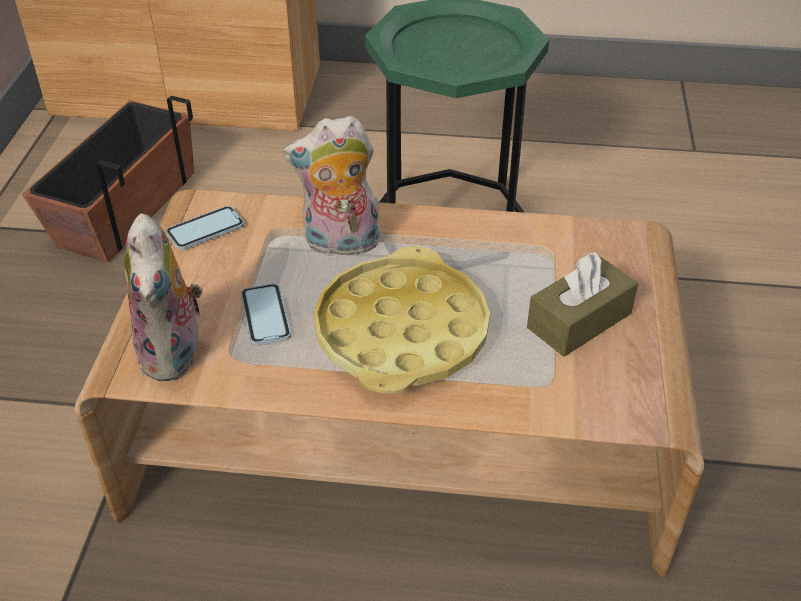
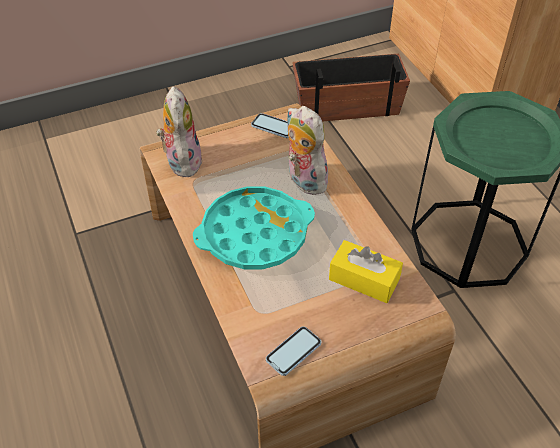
camera: 60 degrees right, 5 degrees up
plush toy [124,213,203,381] -> plush toy turned 120 degrees clockwise [156,86,203,177]
phone [241,284,291,345] -> phone moved to [266,326,321,376]
yellow tray [314,246,490,394] -> turquoise tray [193,186,315,269]
brown tissue box [527,253,638,357] -> none
none -> yellow tissue box [329,240,403,303]

